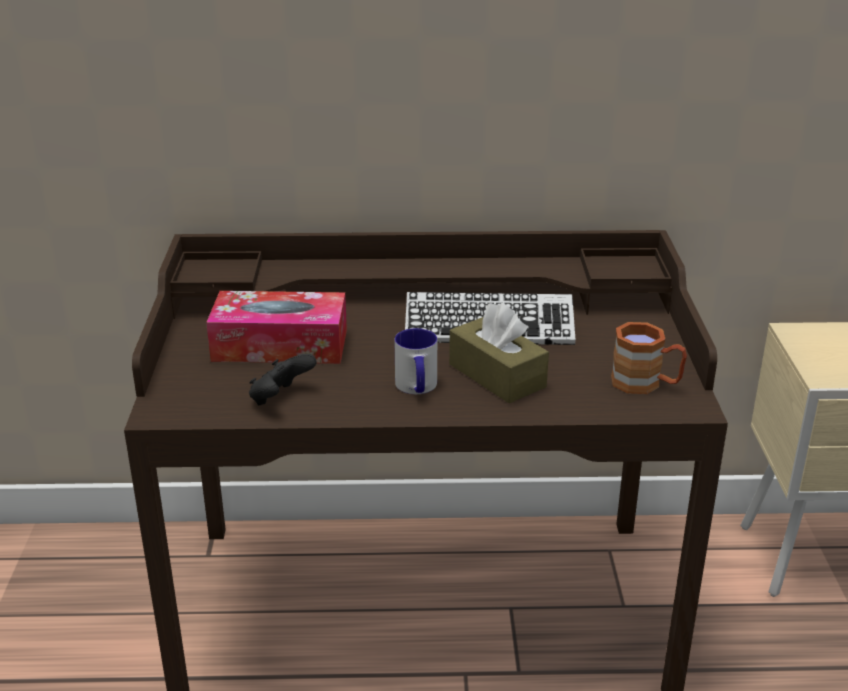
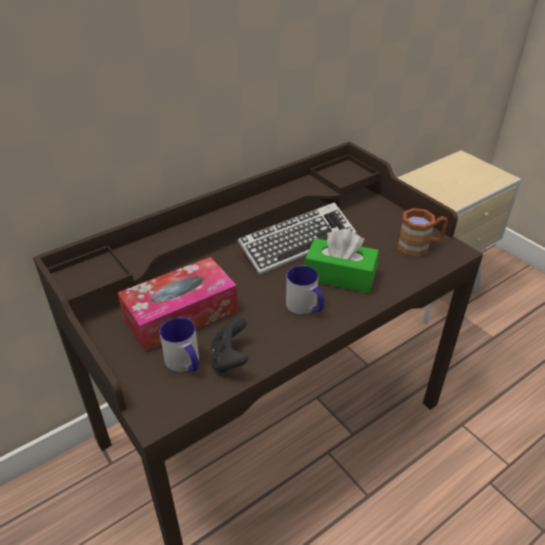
camera: 35 degrees left, 10 degrees up
brown tissue box [449,303,549,403] -> green tissue box [305,229,379,293]
none -> mug [159,317,199,372]

